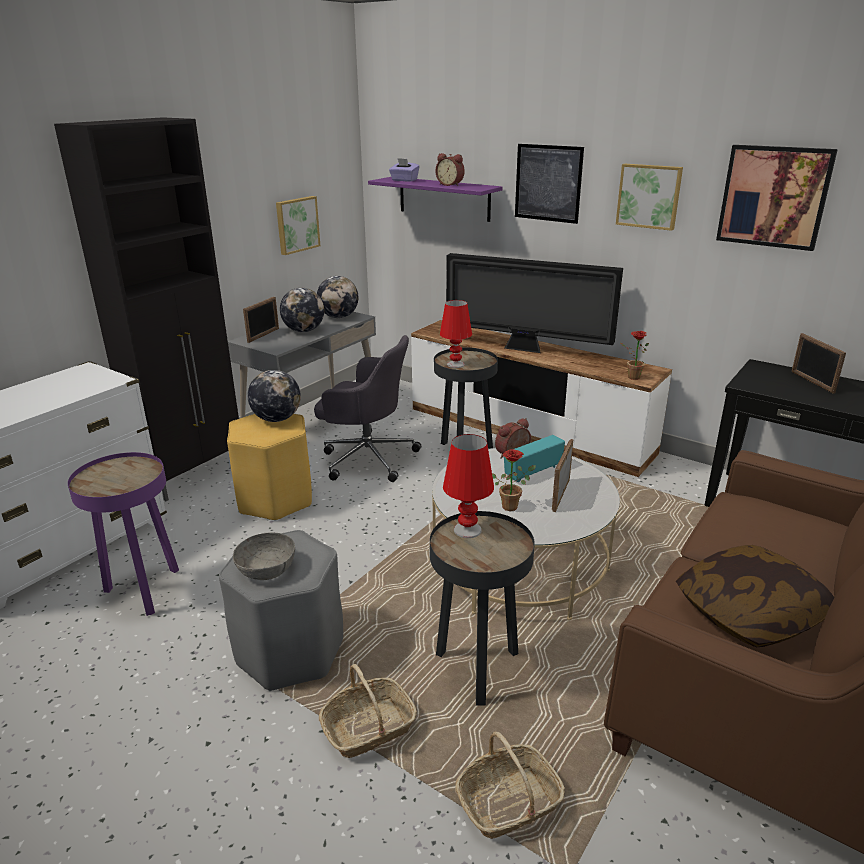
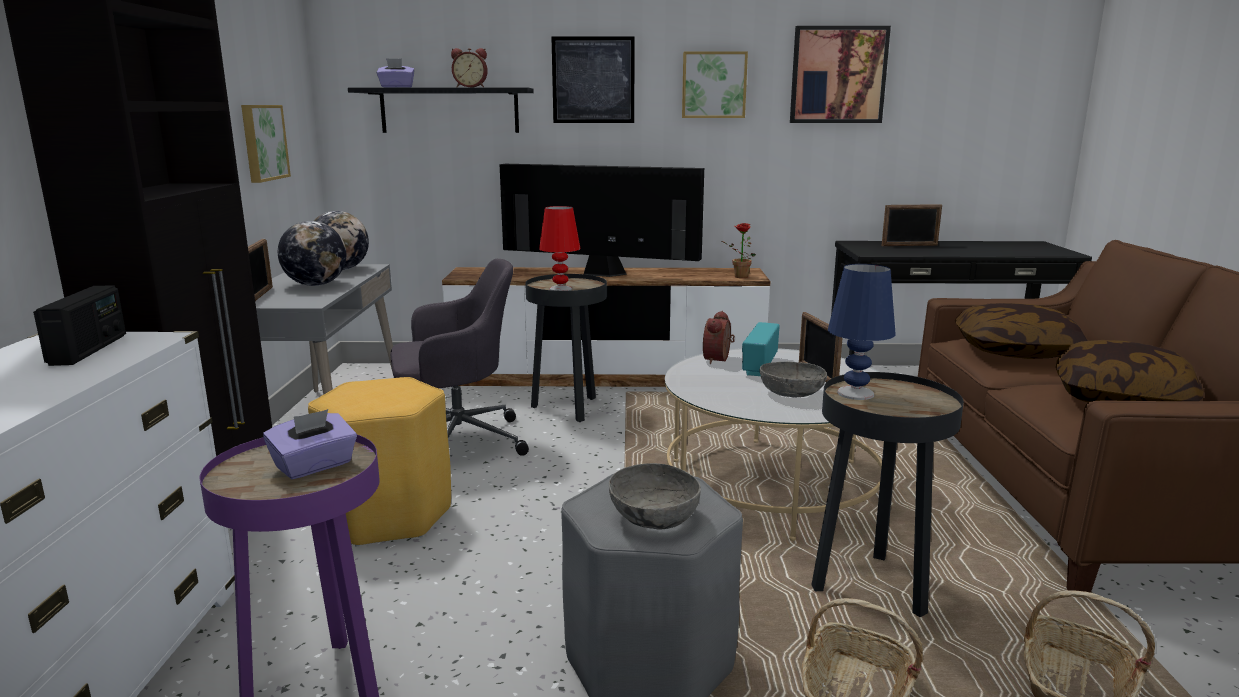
camera: 35 degrees left, 10 degrees down
globe [248,370,301,422] -> none
purple shelf [368,177,503,222] -> black shelf [348,87,534,133]
red table lamp [443,434,494,538] -> blue table lamp [828,264,896,400]
television [446,253,623,353] -> television turned 150 degrees counterclockwise [500,164,704,277]
potted plant [492,449,536,511] -> grey bowl [760,362,827,397]
picture frame [792,333,846,394] -> picture frame turned 45 degrees counterclockwise [882,204,942,246]
none -> radio [33,285,126,366]
none -> purple tissue box [263,409,357,479]
none -> pillow [955,303,1088,359]

